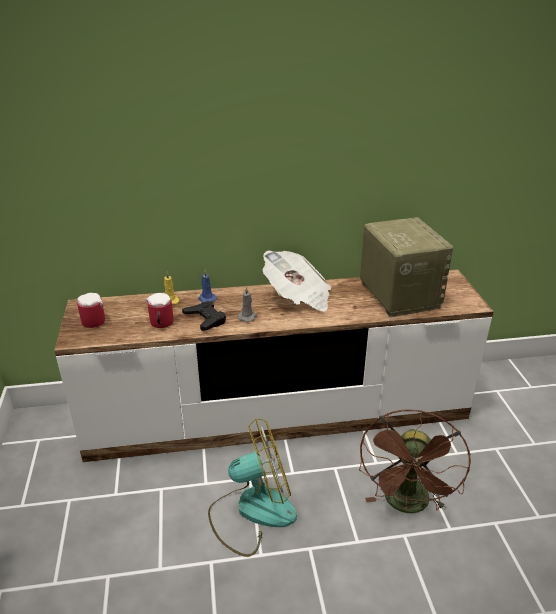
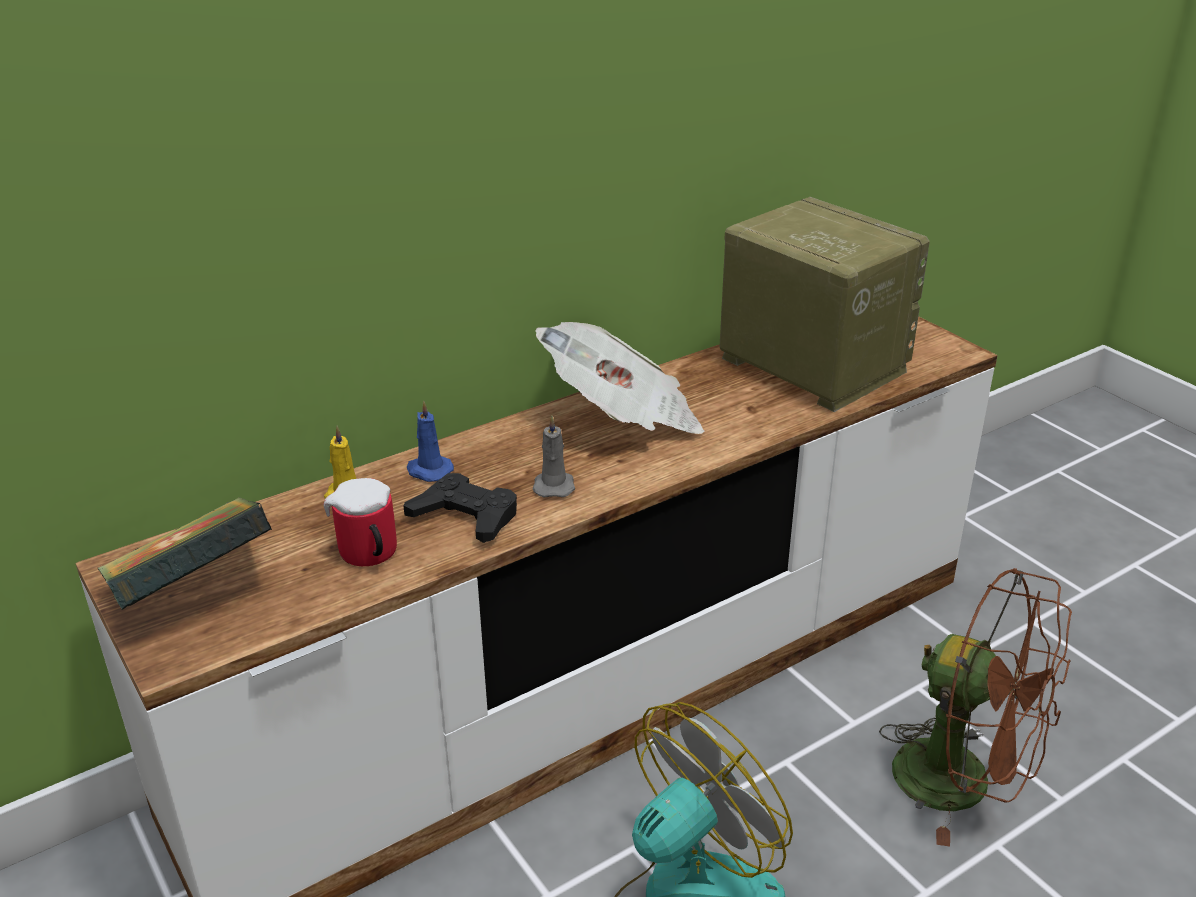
camera: 25 degrees left, 0 degrees up
mug [77,293,105,328] -> book [98,497,272,610]
brown fan [359,409,471,513] -> brown fan turned 45 degrees counterclockwise [879,568,1072,847]

